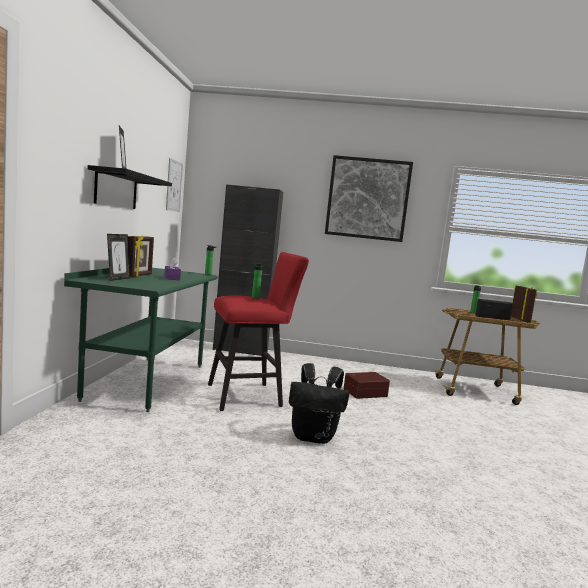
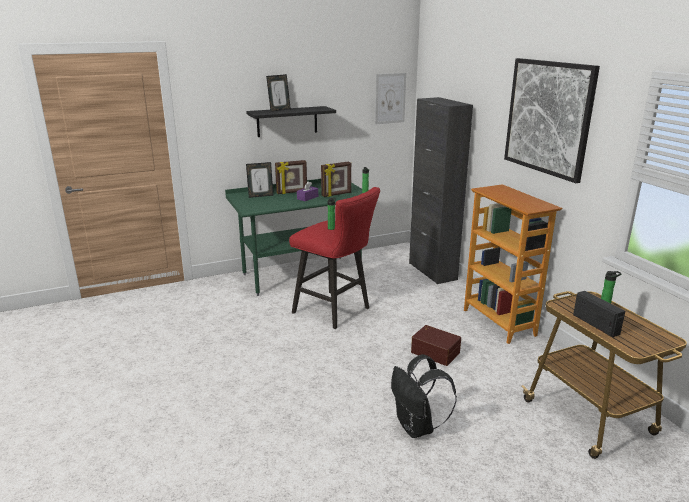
camera: 60 degrees right, 15 degrees up
black backpack [289,363,349,444] -> black backpack moved to [391,354,457,438]
picture frame [511,286,537,323] -> picture frame moved to [321,161,351,197]
none -> bookcase [464,184,562,344]

